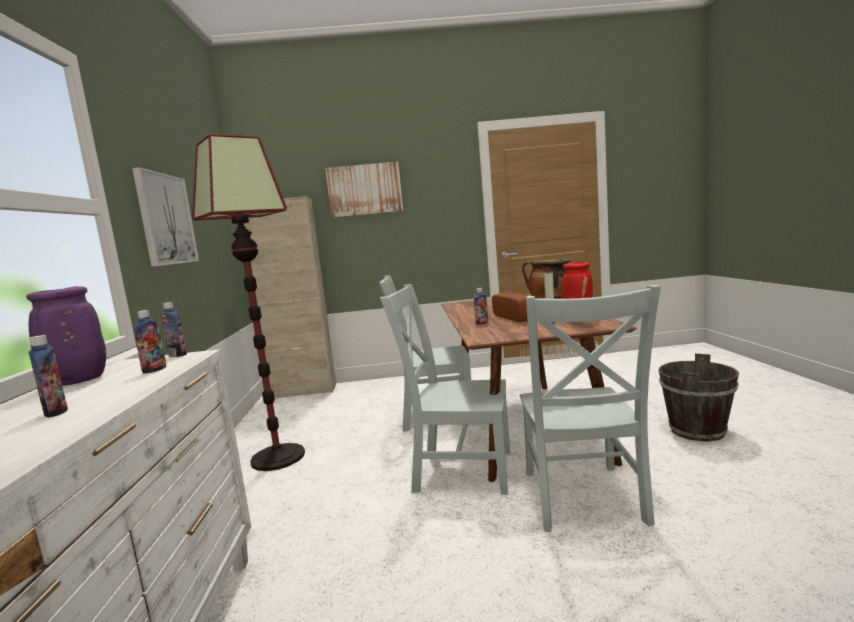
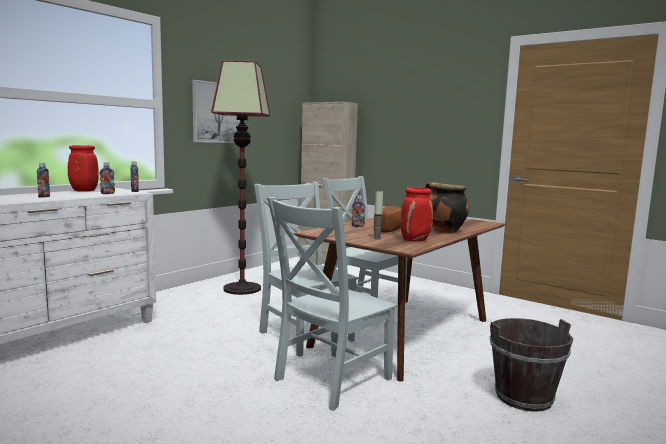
camera: 40 degrees right, 0 degrees up
purple vase [26,286,106,386] -> red vase [68,145,99,192]
picture [325,161,403,218] -> none

